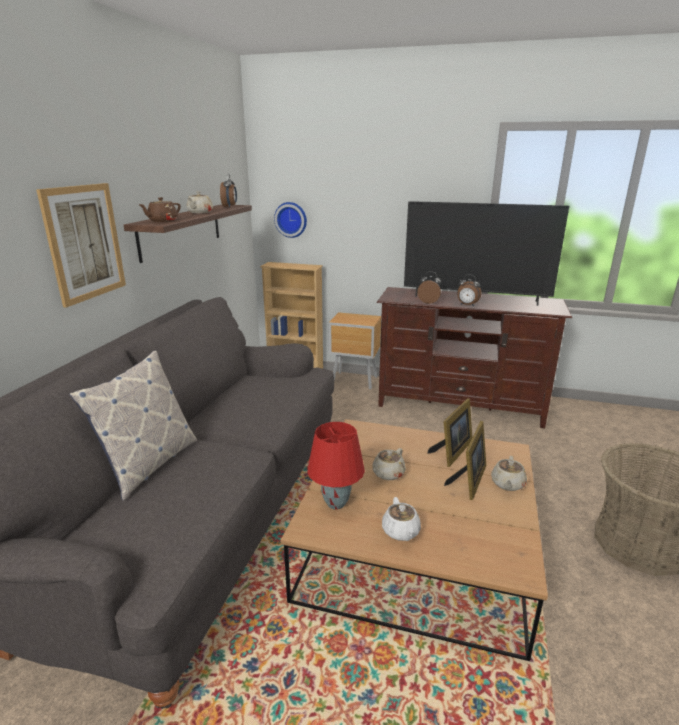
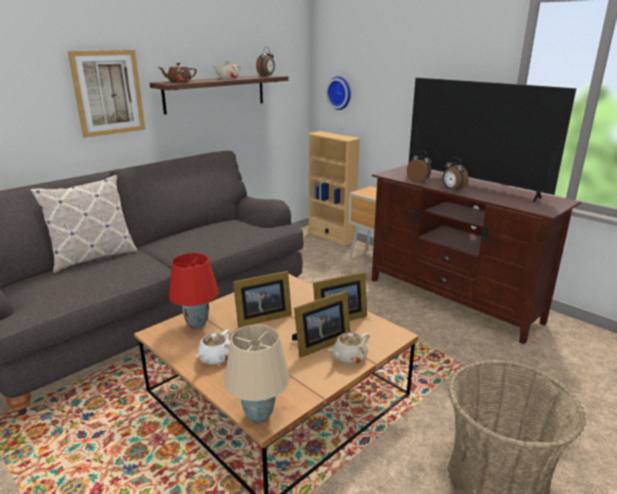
camera: 30 degrees right, 0 degrees up
beige teapot [372,448,406,480] -> picture frame [233,271,292,328]
none -> beige table lamp [225,325,290,424]

